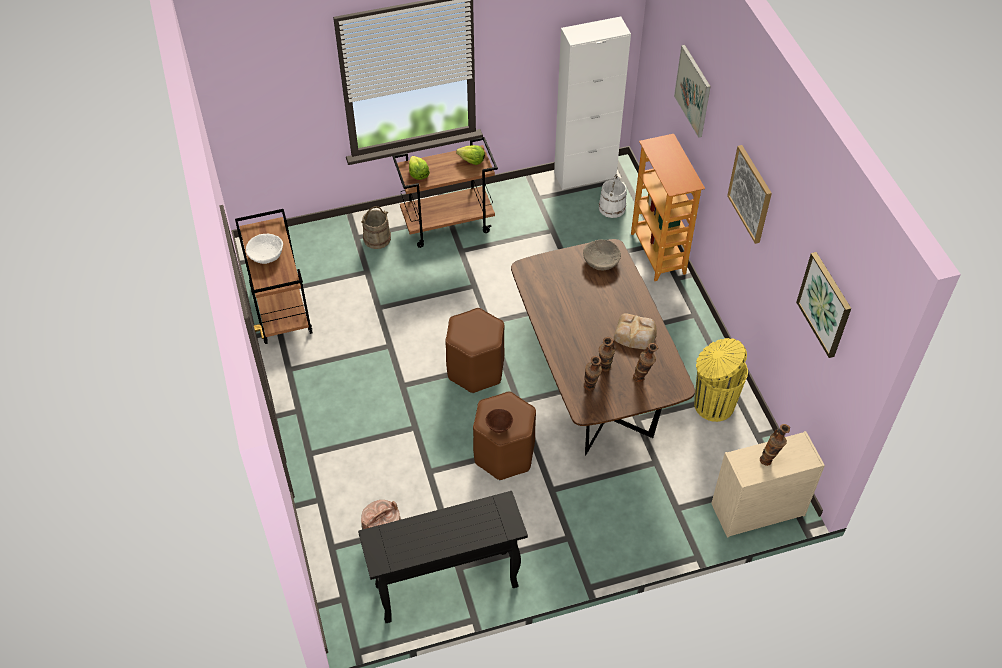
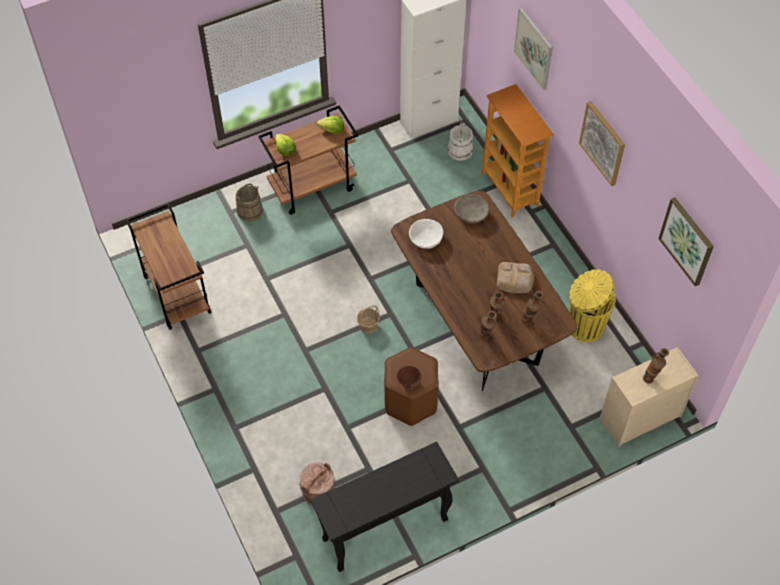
camera: 10 degrees left, 5 degrees up
white bowl [246,234,283,264] -> white bowl moved to [409,219,443,249]
brown stool [445,308,504,393] -> basket [357,305,380,334]

